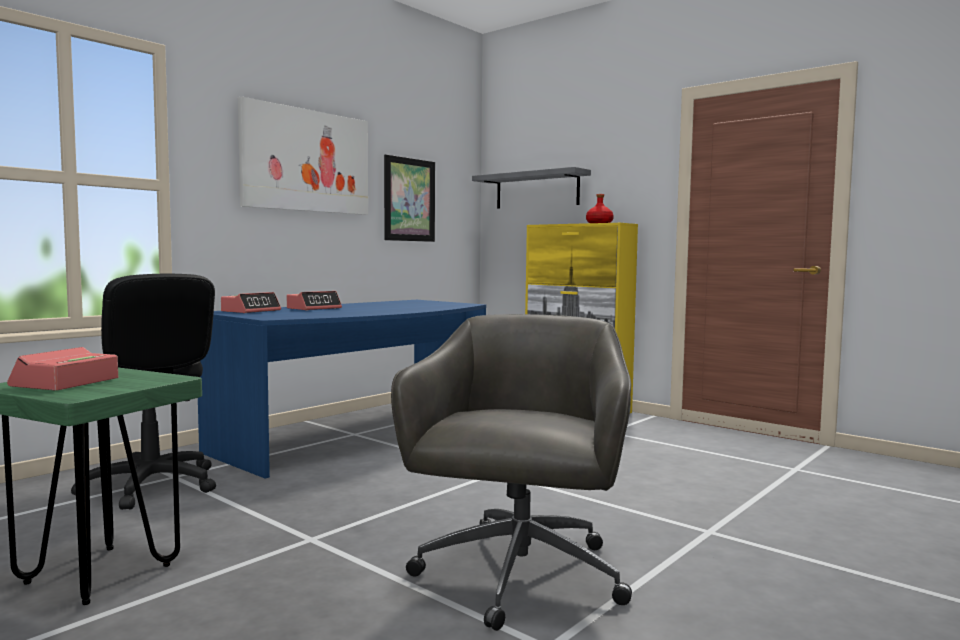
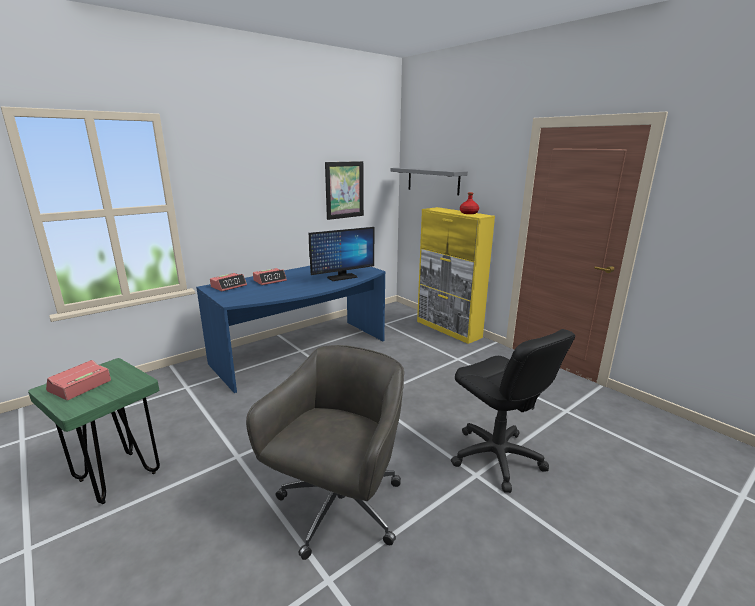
camera: 10 degrees right, 15 degrees up
black office chair [71,274,216,510] -> black office chair moved to [451,329,575,493]
picture [238,96,368,215] -> none
none -> monitor [309,227,374,281]

